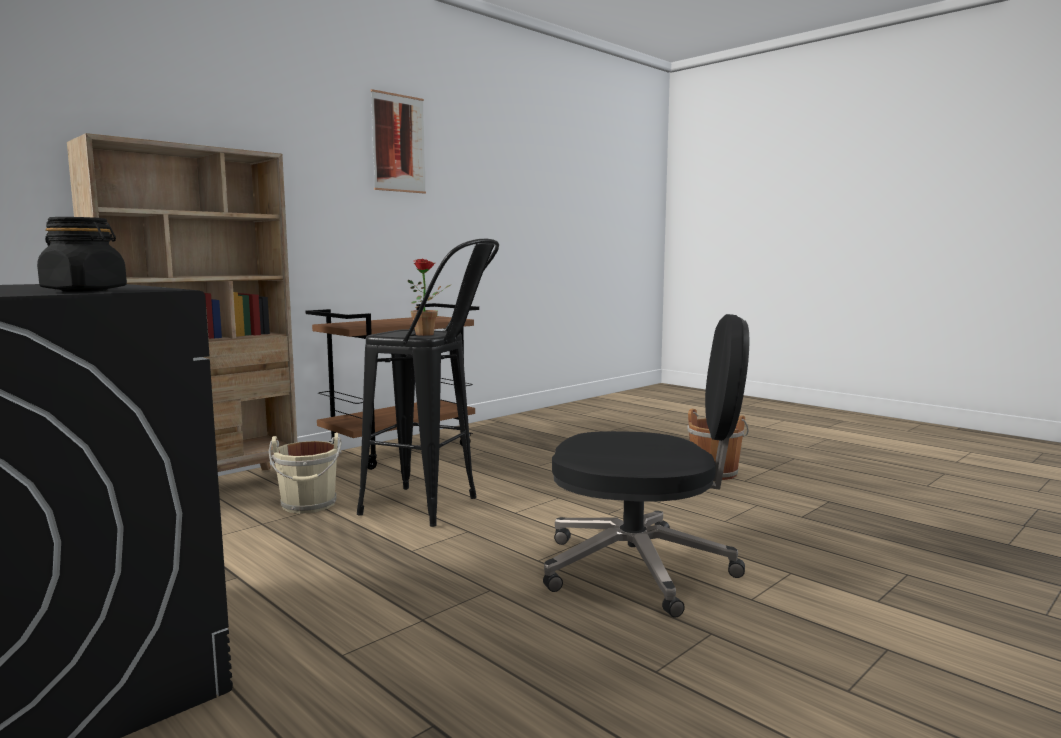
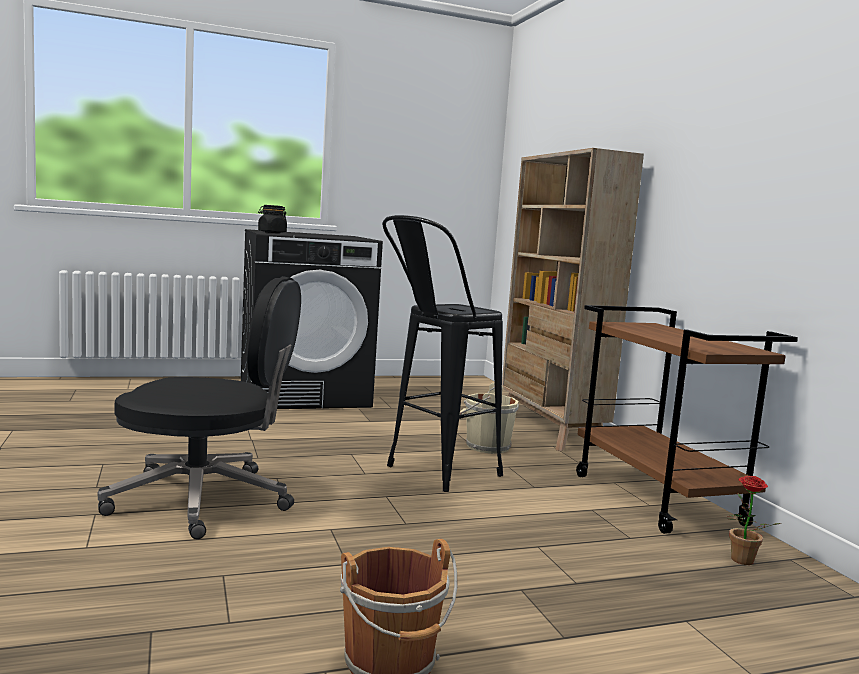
camera: 115 degrees right, 0 degrees up
picture [371,89,426,194] -> none
potted plant [408,259,452,336] -> potted plant moved to [727,476,781,565]
black office chair [543,314,749,618] -> black office chair turned 120 degrees counterclockwise [97,276,301,539]

